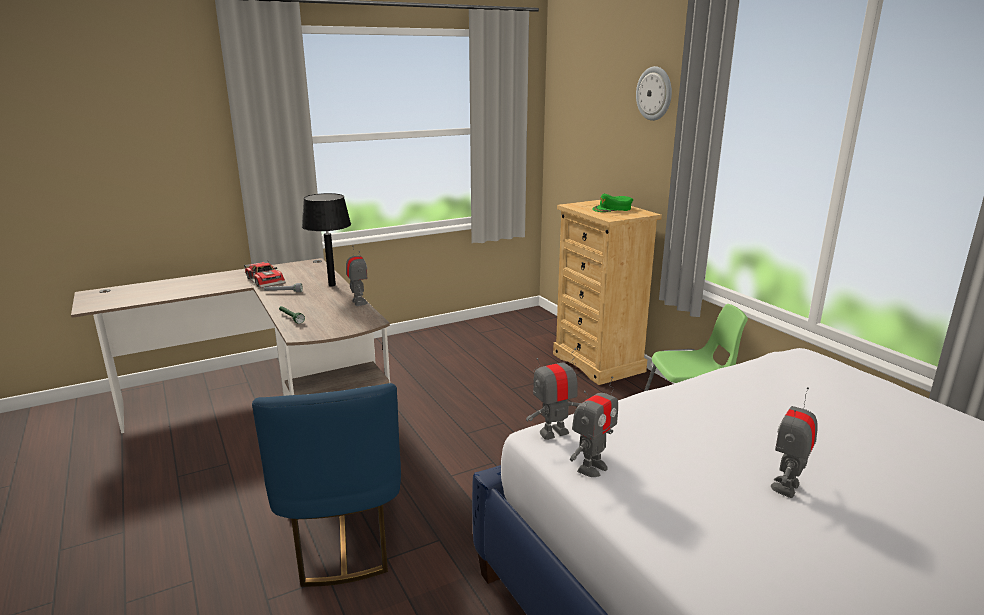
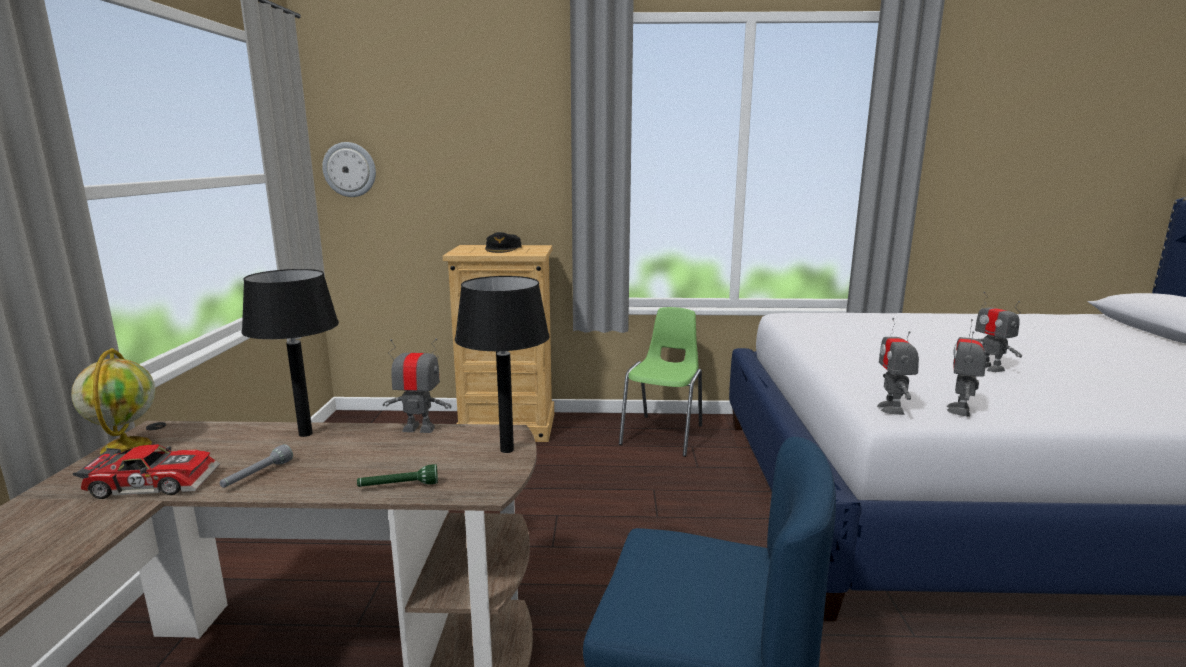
camera: 60 degrees left, 5 degrees down
toy robot [570,376,618,477] -> toy robot turned 135 degrees counterclockwise [947,319,985,417]
green cap [592,194,633,212] -> black cap [485,232,521,253]
wall clock [636,66,672,121] -> wall clock moved to [322,142,376,197]
none -> globe [71,348,155,455]
none -> black table lamp [455,276,550,453]

